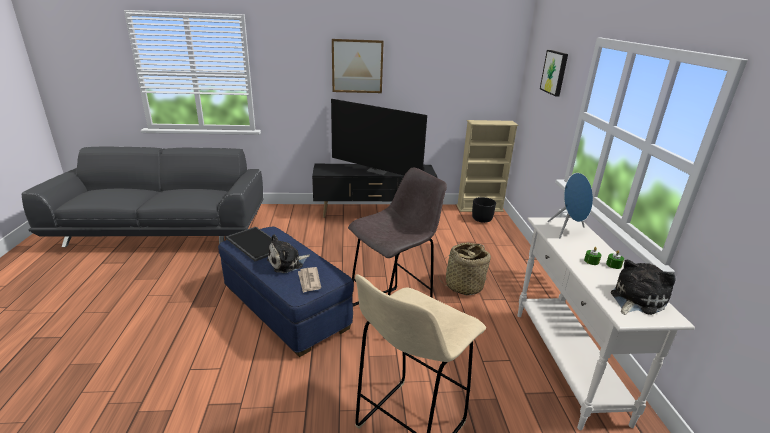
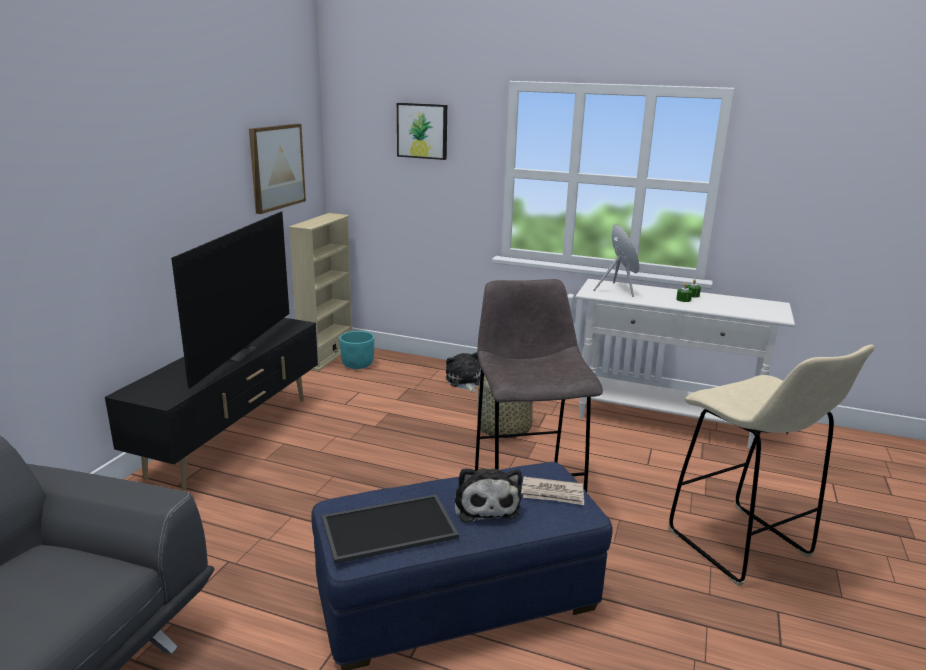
camera: 65 degrees left, 5 degrees down
television [331,99,427,175] -> television turned 45 degrees counterclockwise [171,212,289,388]
picture [332,39,384,93] -> picture moved to [249,124,306,214]
black planter [472,197,496,223] -> turquoise planter [339,331,374,369]
plush toy [611,259,675,315] -> plush toy moved to [446,352,481,393]

